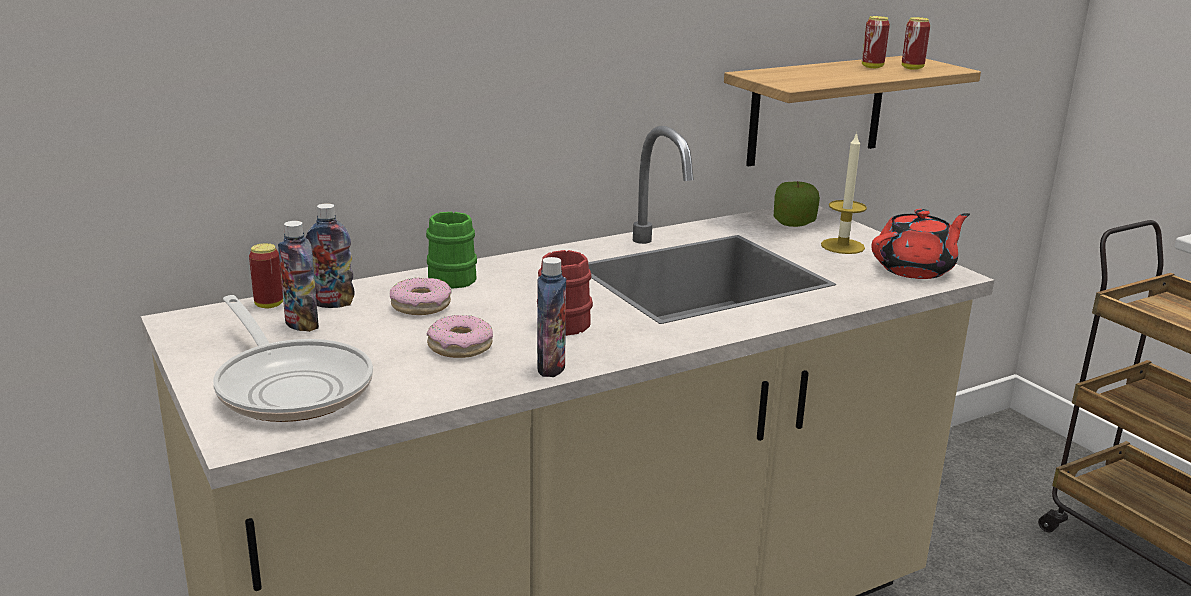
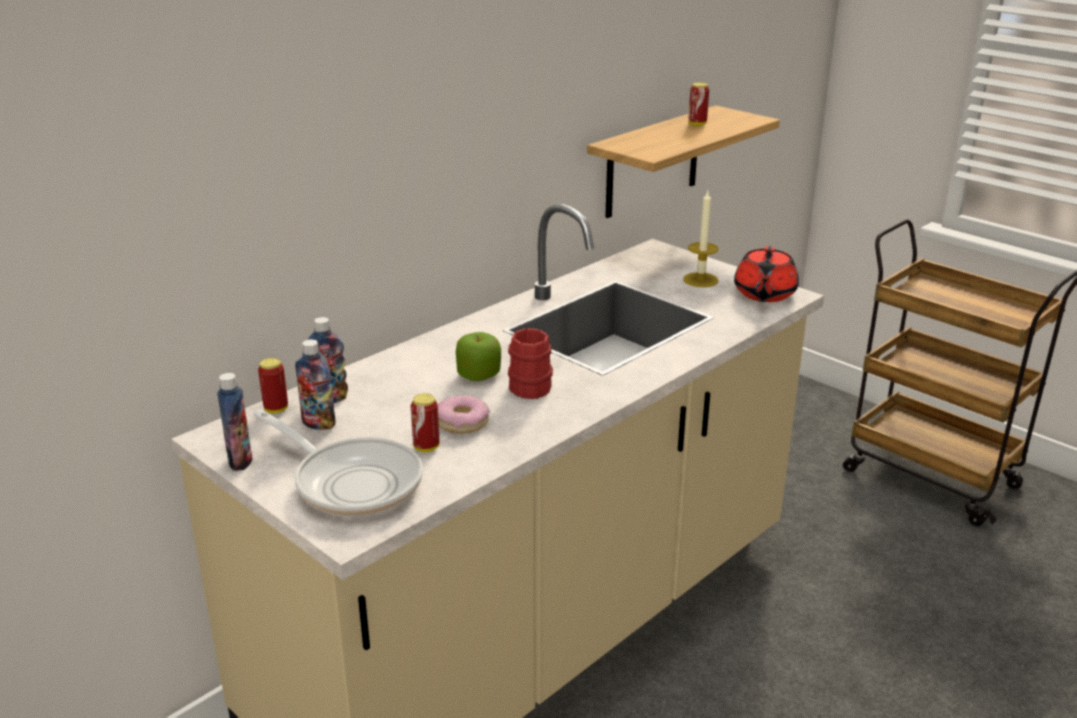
camera: 15 degrees left, 5 degrees up
donut [390,278,452,315] -> none
green mug [426,212,477,289] -> none
bottle [537,257,566,377] -> bottle moved to [217,373,252,471]
apple [774,181,820,227] -> apple moved to [456,332,501,381]
red teapot [872,209,970,279] -> red teapot turned 150 degrees clockwise [734,246,799,302]
can [902,17,930,70] -> can moved to [411,393,439,452]

